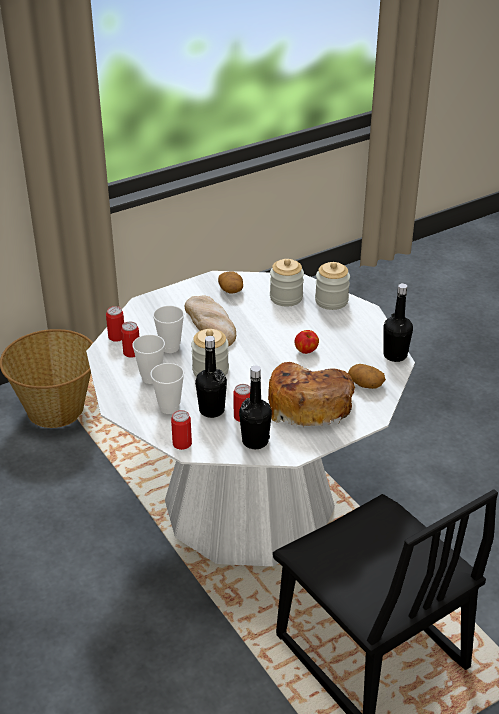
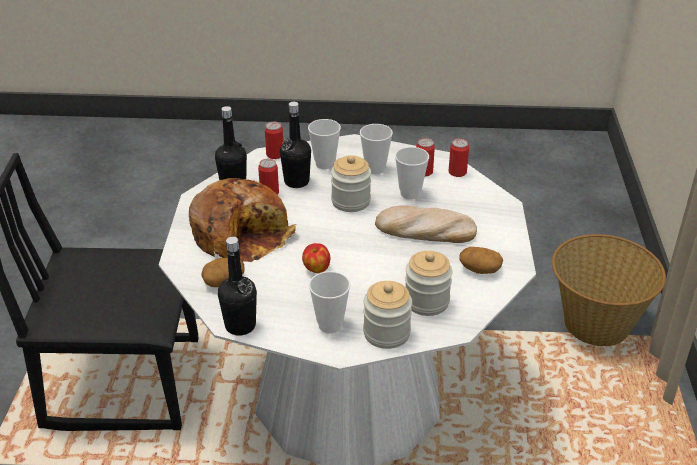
camera: 125 degrees right, 0 degrees up
none -> cup [309,271,350,334]

